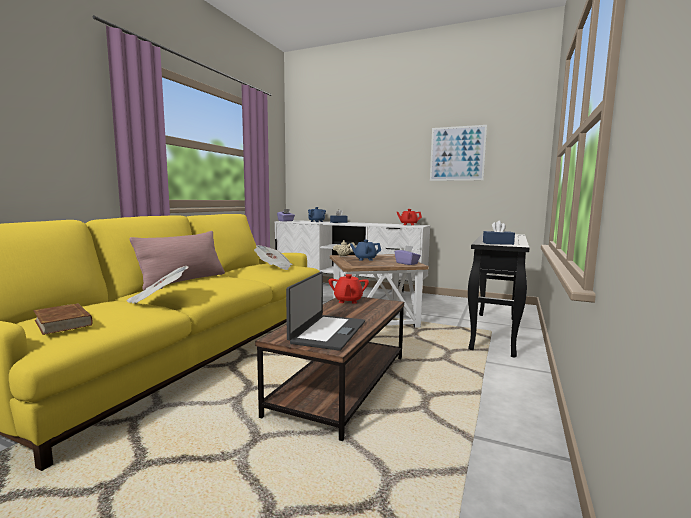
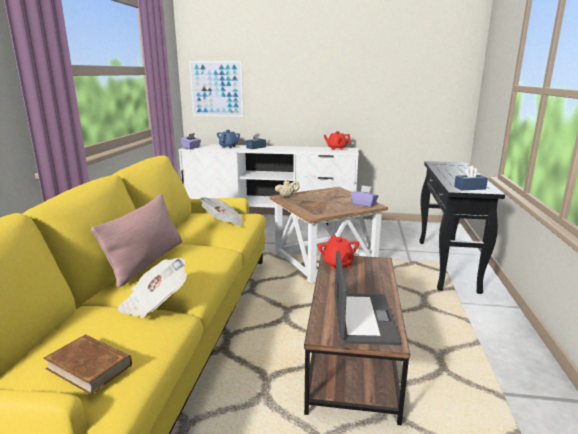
camera: 15 degrees left, 10 degrees up
blue teapot [350,240,381,261] -> none
picture [430,125,487,181] -> picture moved to [189,61,244,117]

